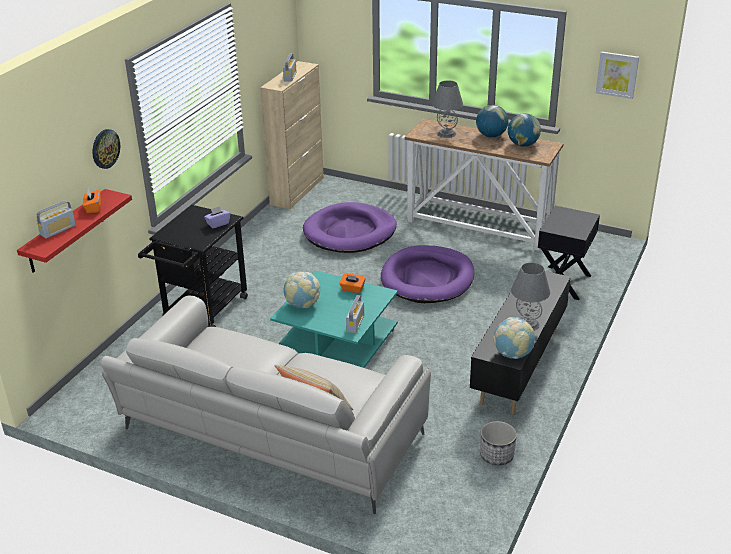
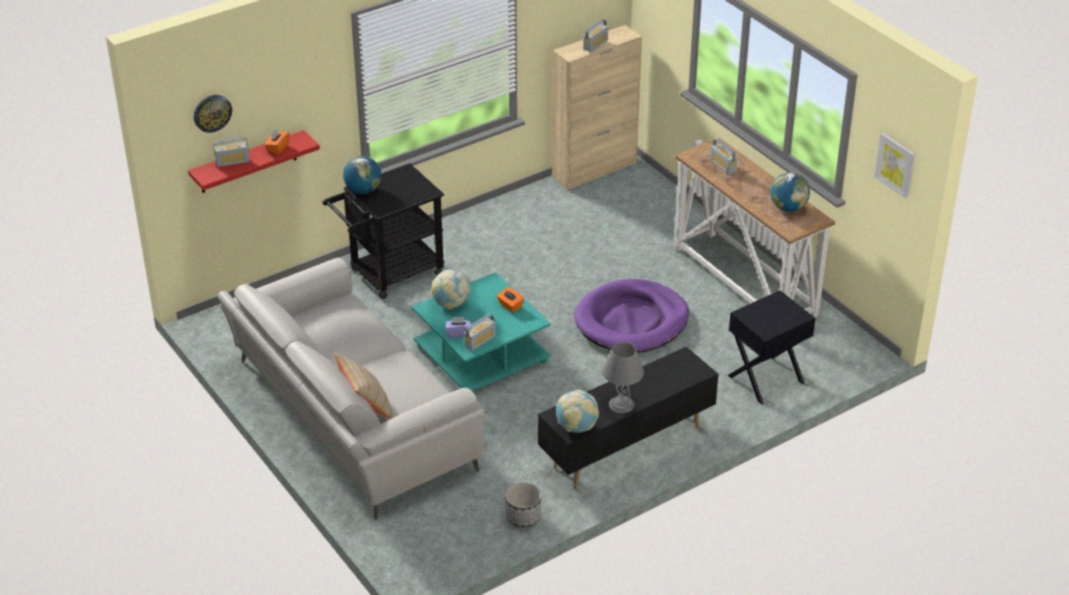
camera: 30 degrees right, 5 degrees up
wall clock [93,129,120,169] -> wall clock moved to [194,95,232,133]
purple tissue box [204,206,230,229] -> purple tissue box moved to [446,317,471,338]
purple dog bed [303,202,397,253] -> none
grey table lamp [432,80,463,138] -> radio [710,138,737,174]
globe [476,105,509,138] -> globe moved to [343,156,381,194]

